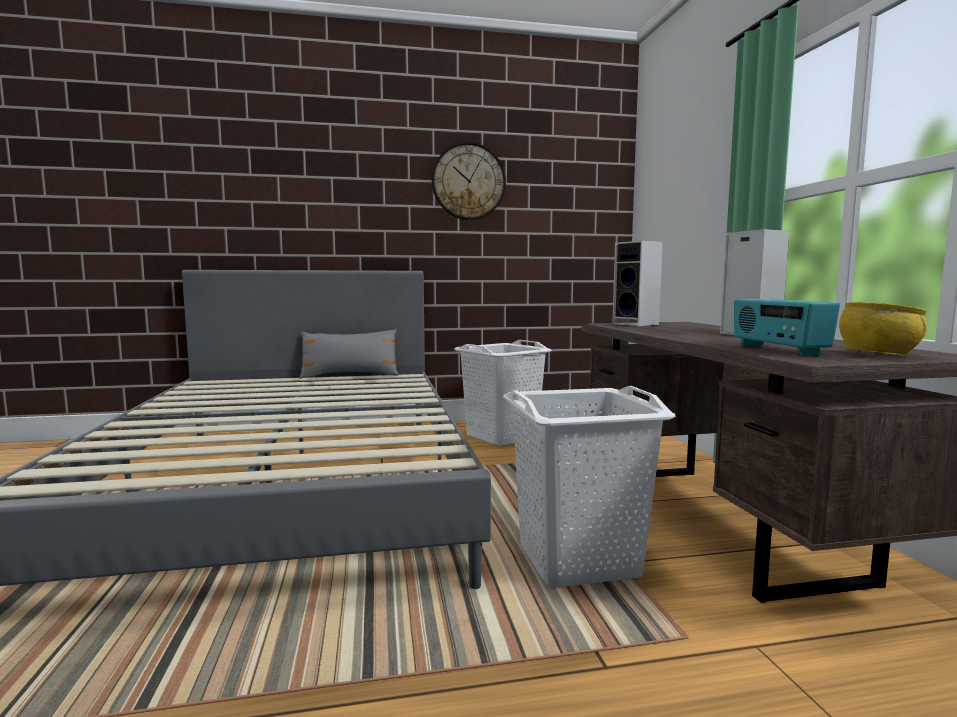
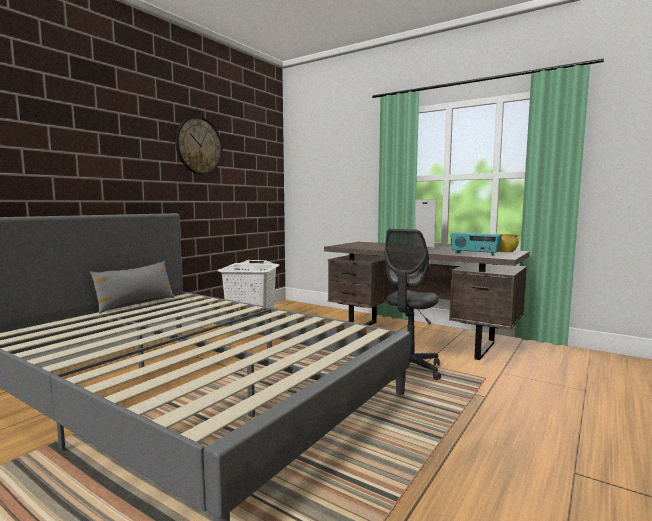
camera: 45 degrees left, 0 degrees up
white laundry basket [503,386,676,588] -> grey office chair [385,229,441,381]
speaker [612,240,663,326] -> none

